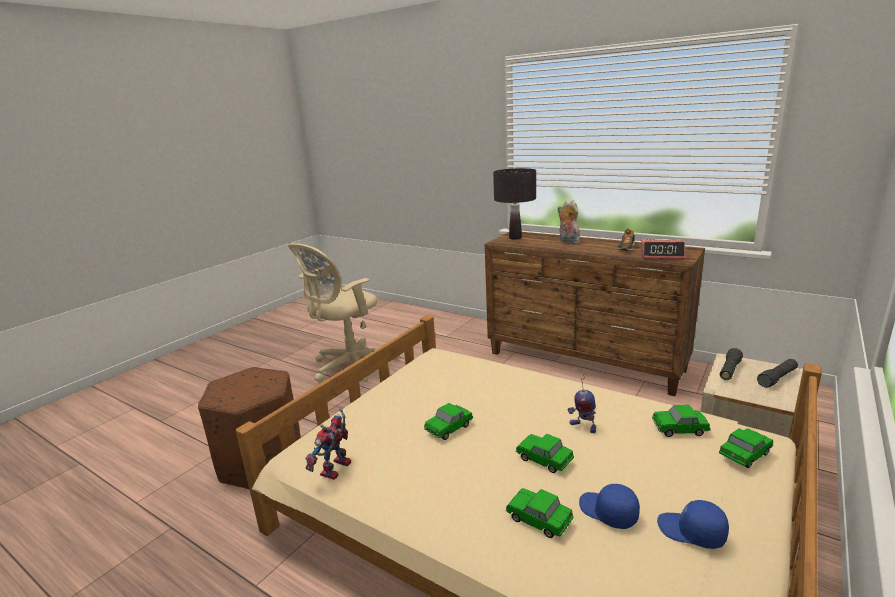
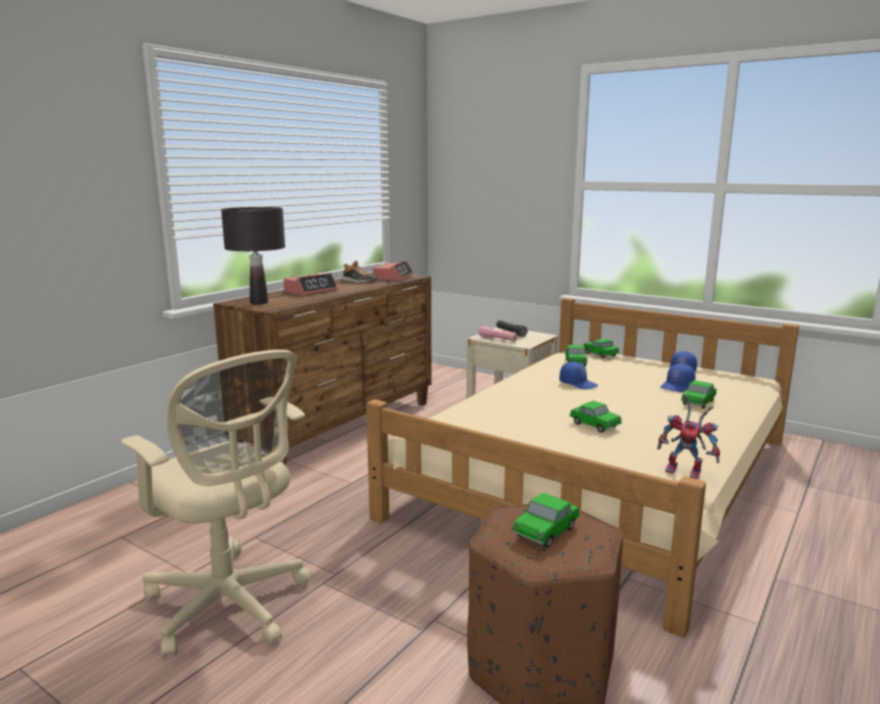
camera: 90 degrees left, 5 degrees down
toy car [516,434,574,473] -> toy car moved to [512,493,580,548]
plush toy [557,200,580,244] -> alarm clock [283,273,337,296]
toy robot [567,369,596,433] -> blue cap [560,362,598,390]
black flashlight [720,348,743,380] -> pink flashlight [478,326,518,341]

